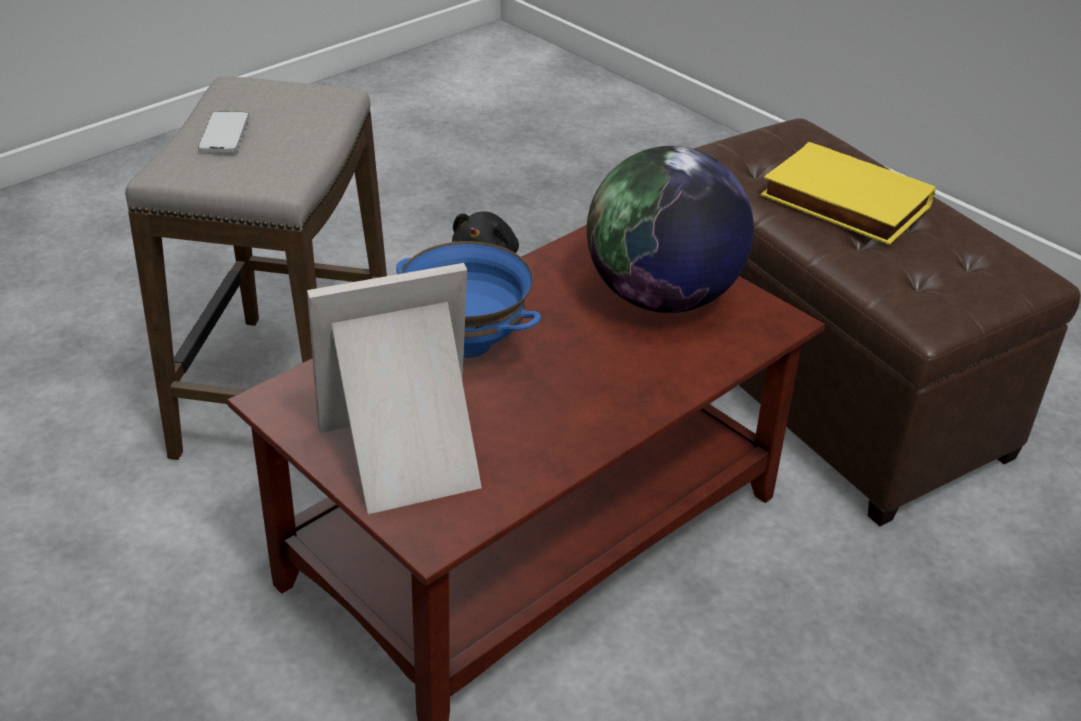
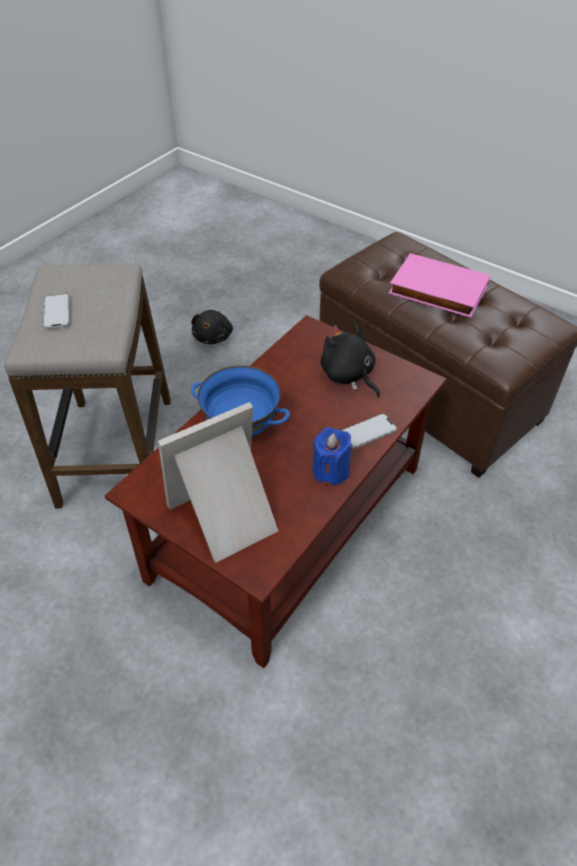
camera: 10 degrees left, 10 degrees up
globe [587,146,754,313] -> black plush toy [320,323,380,397]
yellow book [761,142,936,245] -> pink book [389,253,490,318]
none -> blue candle [313,427,351,485]
none -> phone [341,414,397,449]

